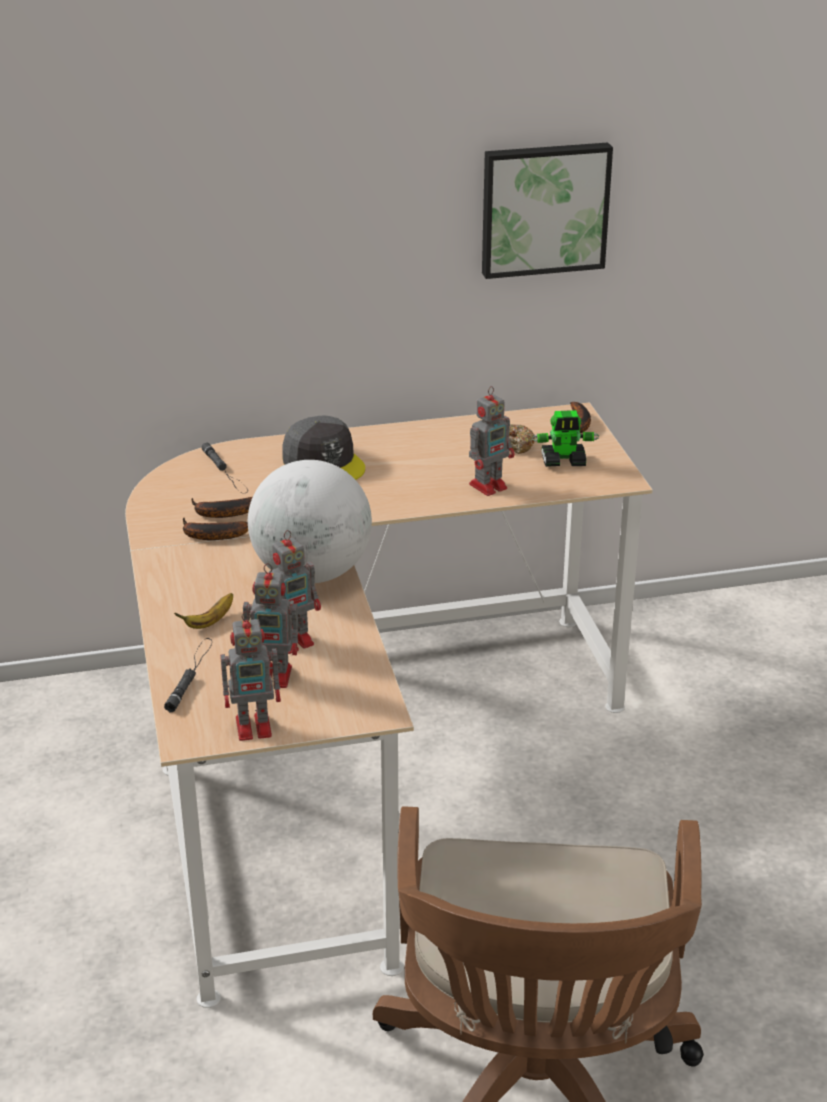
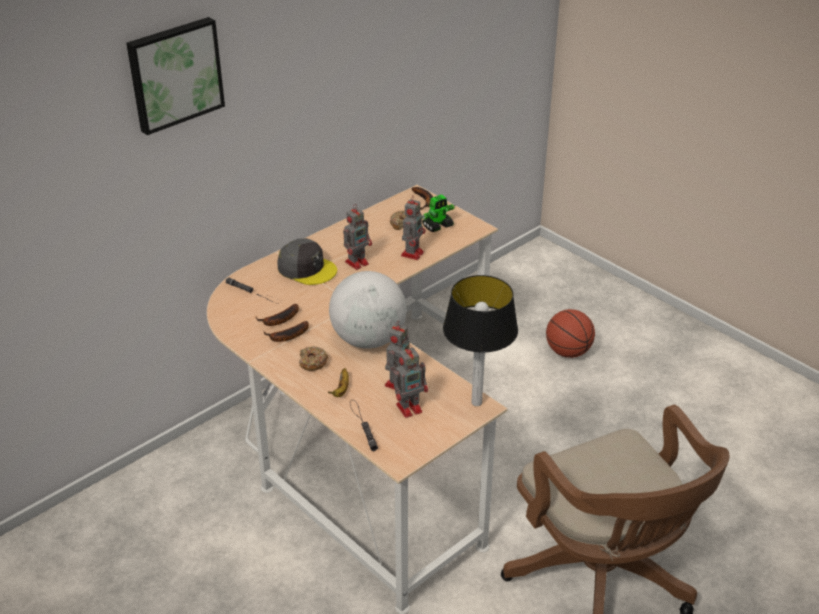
camera: 30 degrees left, 5 degrees up
toy robot [220,611,283,741] -> toy robot moved to [343,204,372,270]
picture [482,143,613,279] -> picture moved to [126,17,225,135]
none -> donut [299,346,328,371]
none -> table lamp [443,275,518,406]
none -> basketball [546,309,595,358]

